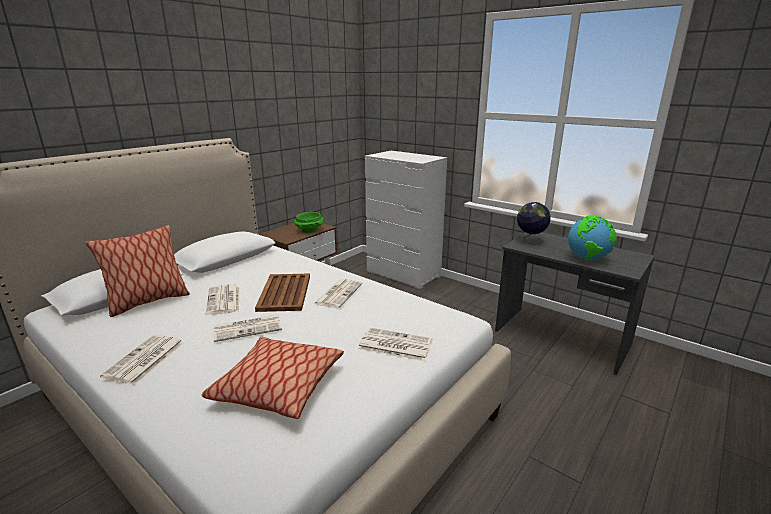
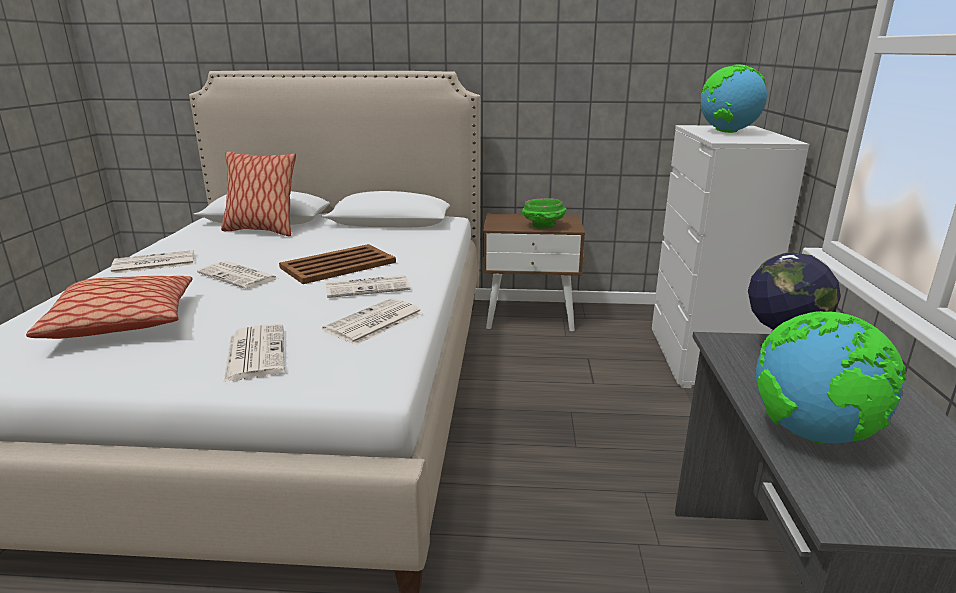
camera: 55 degrees right, 0 degrees up
newspaper [206,284,239,315] -> newspaper moved to [322,298,423,345]
none -> globe [700,64,767,133]

